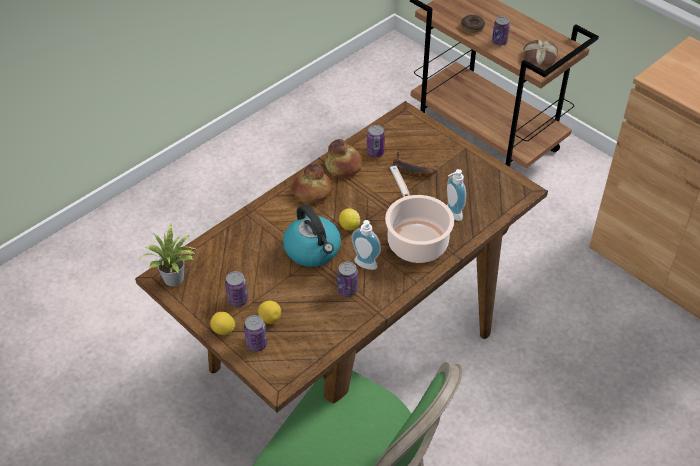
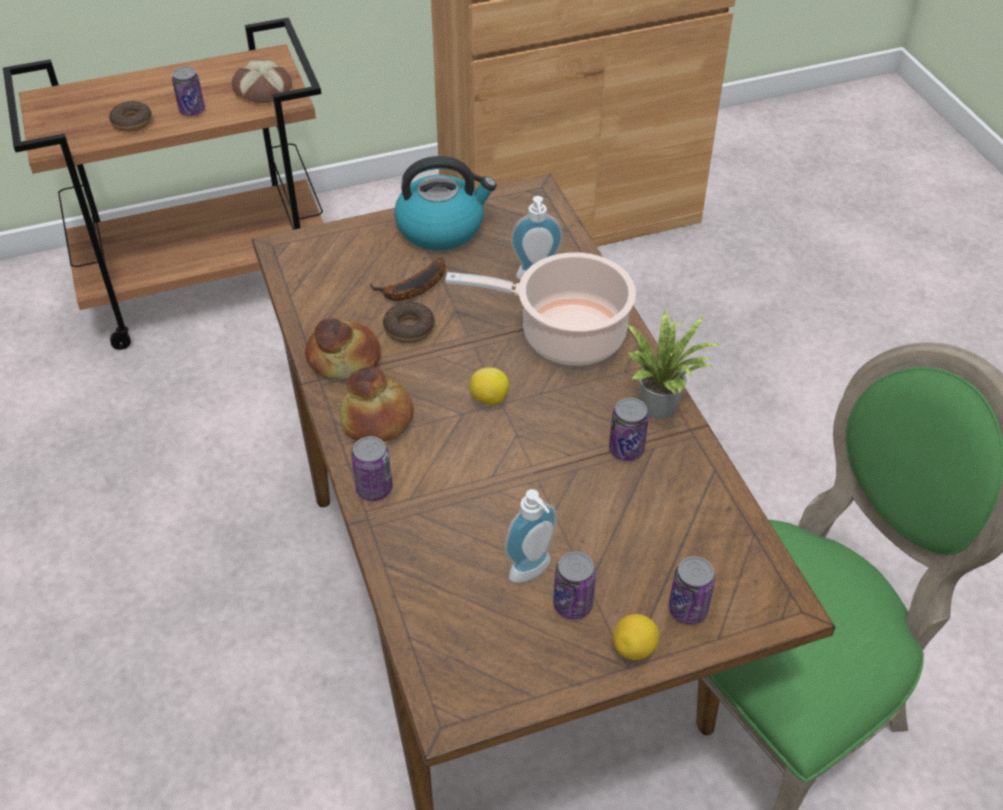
camera: 65 degrees left, 0 degrees up
potted plant [140,223,198,286] -> potted plant moved to [625,309,721,419]
lemon [258,301,281,324] -> none
kettle [283,205,341,267] -> kettle moved to [394,156,497,250]
soap dispenser [352,220,381,270] -> soap dispenser moved to [504,489,557,583]
can [367,125,385,157] -> can moved to [351,436,392,501]
none -> donut [383,302,435,343]

